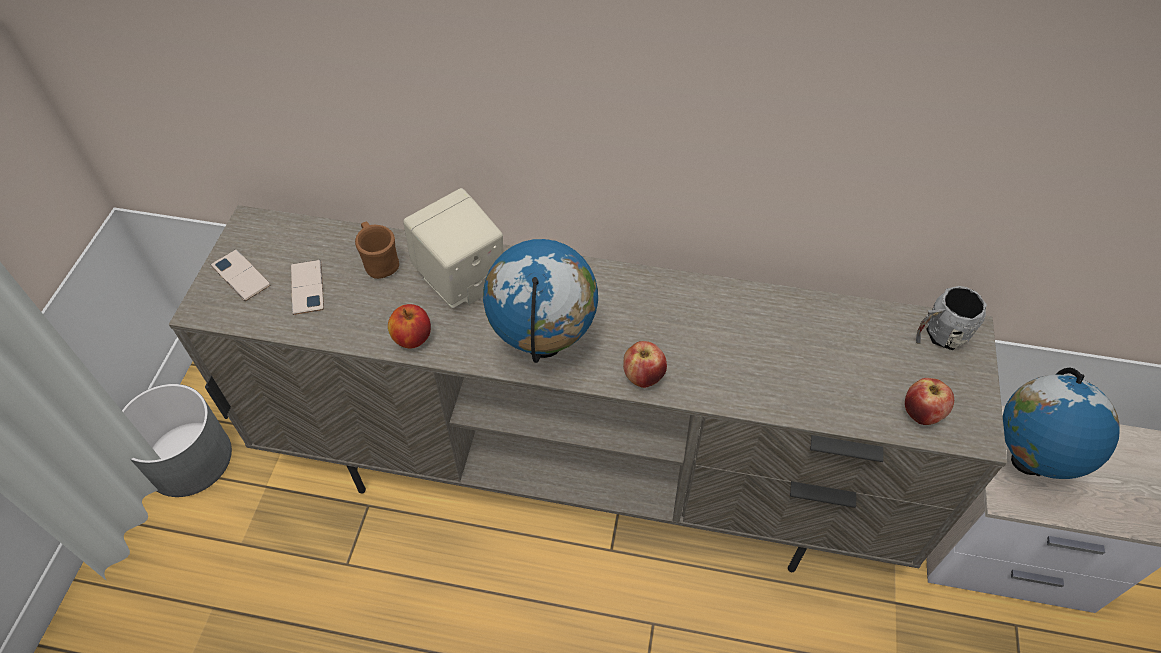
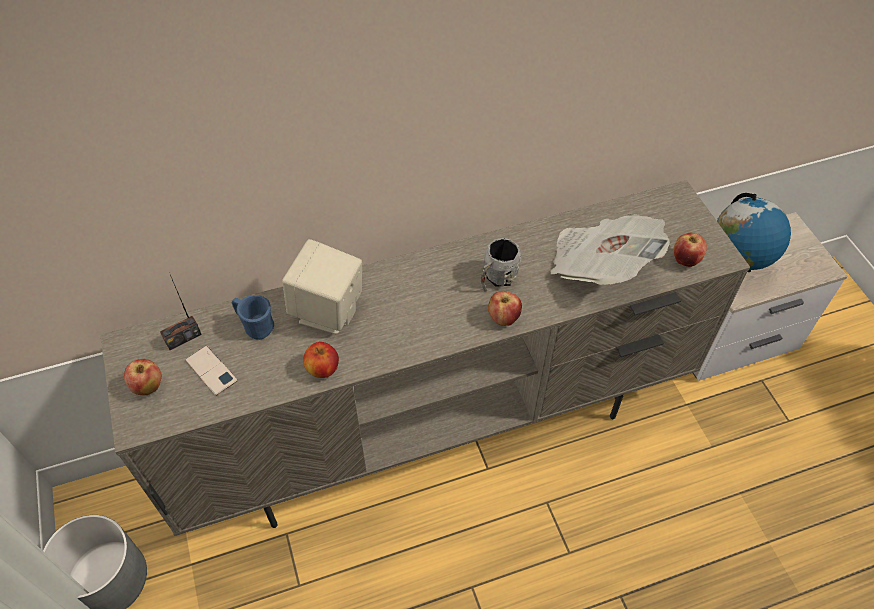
camera: 30 degrees left, 0 degrees up
phone [211,249,271,301] -> apple [124,359,162,395]
brown mug [355,221,399,279] -> blue mug [232,295,274,340]
globe [483,239,598,363] -> none
grey mug [916,286,987,350] -> grey mug moved to [481,238,522,292]
none -> radio [160,275,202,350]
none -> newspaper [550,214,670,285]

